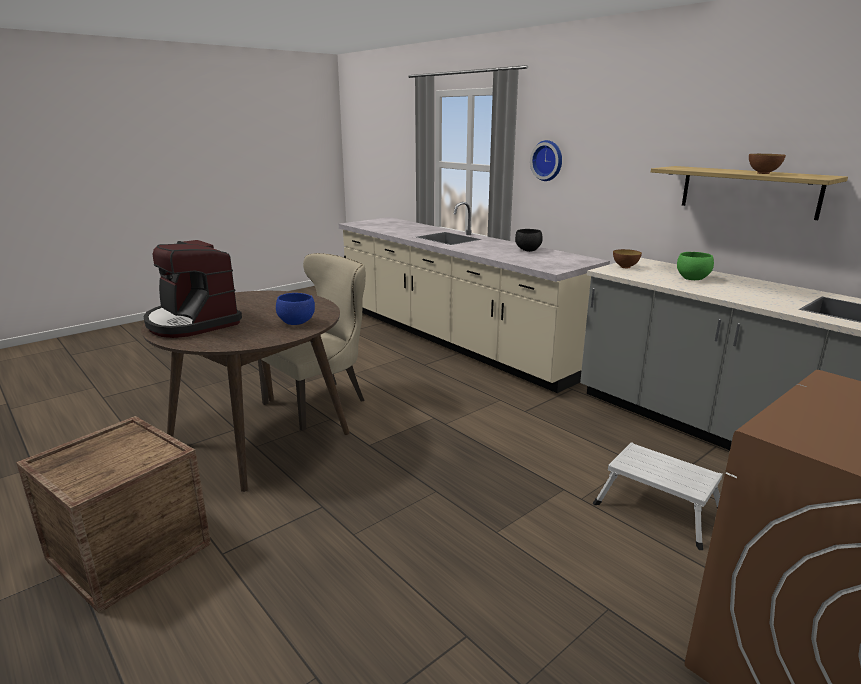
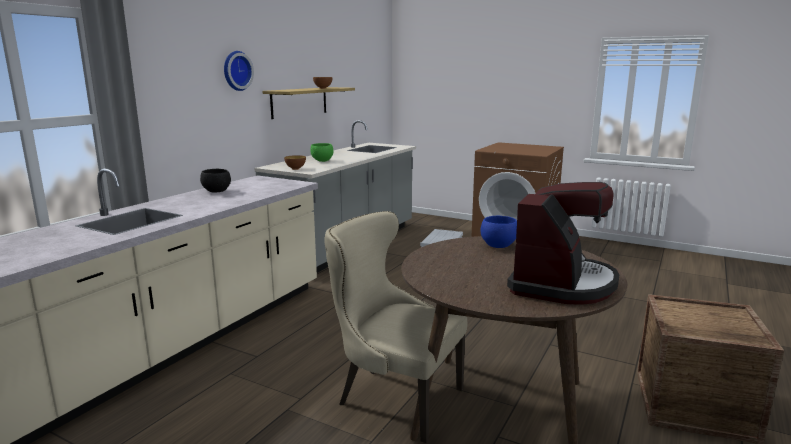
camera: 110 degrees left, 5 degrees down
wall clock [530,140,562,181] -> wall clock moved to [224,51,254,91]

